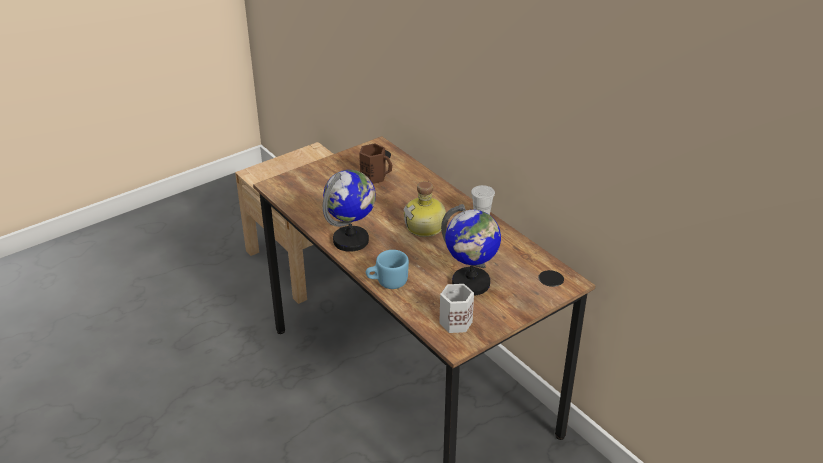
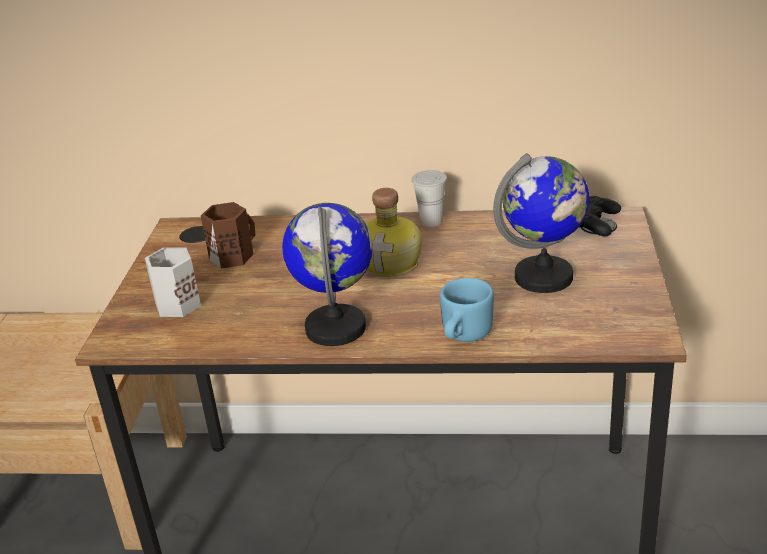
camera: 45 degrees left, 5 degrees down
white mug [439,284,474,333] -> white mug moved to [145,247,201,317]
none -> black game controller [579,196,621,236]

